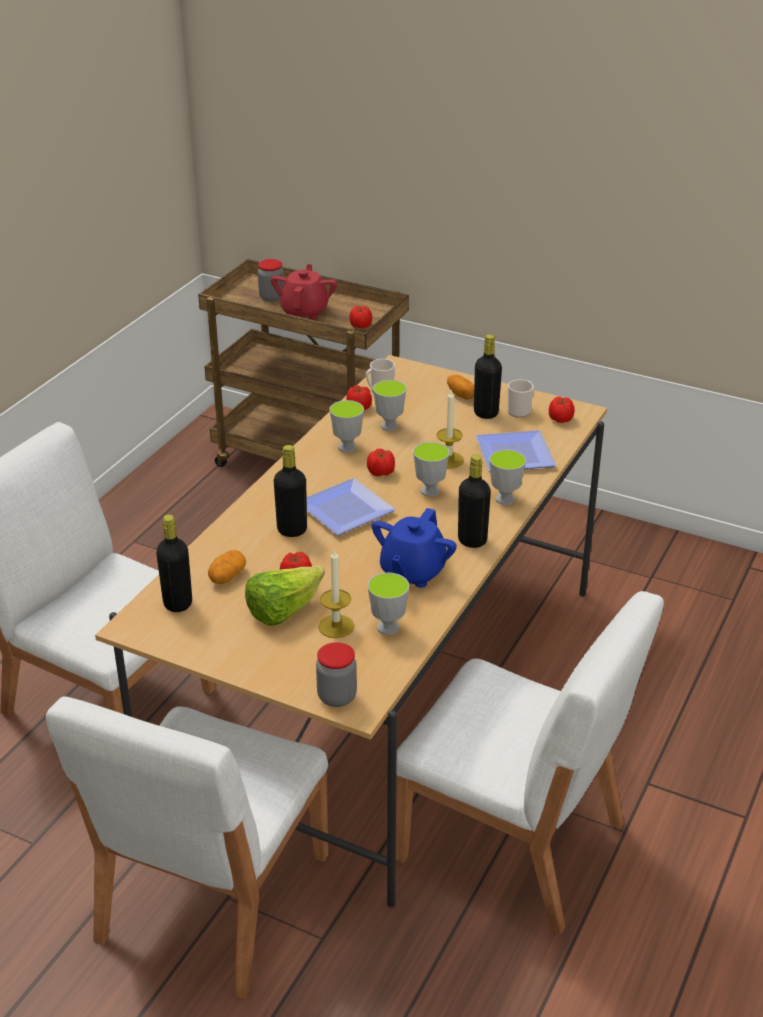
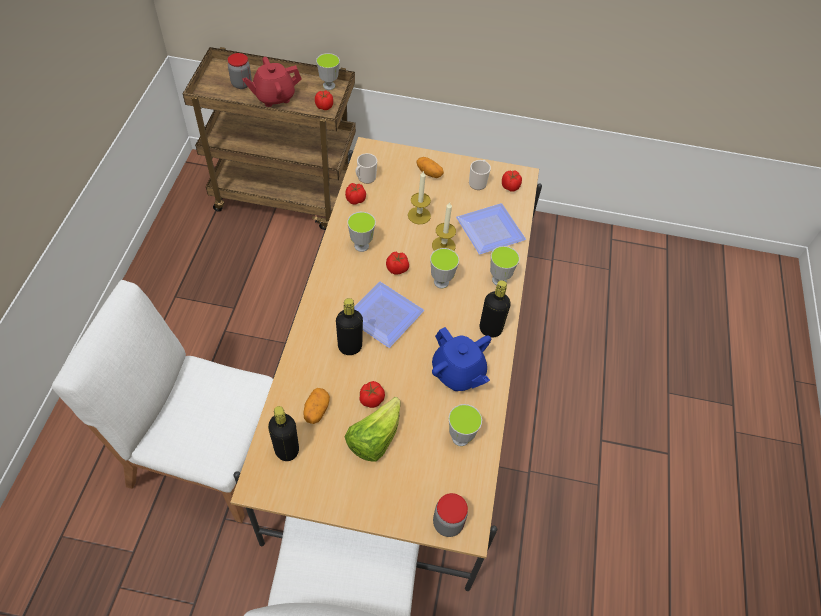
camera: 20 degrees left, 20 degrees up
red teapot [271,264,337,320] -> red teapot turned 105 degrees counterclockwise [243,57,301,107]
candle [318,549,354,638] -> candle moved to [408,171,431,224]
blue teapot [372,508,457,588] -> blue teapot turned 45 degrees counterclockwise [432,327,491,391]
cup [373,380,407,431] -> cup moved to [316,53,340,90]
white chair [396,591,664,934] -> none
black bottle [474,334,502,419] -> none

